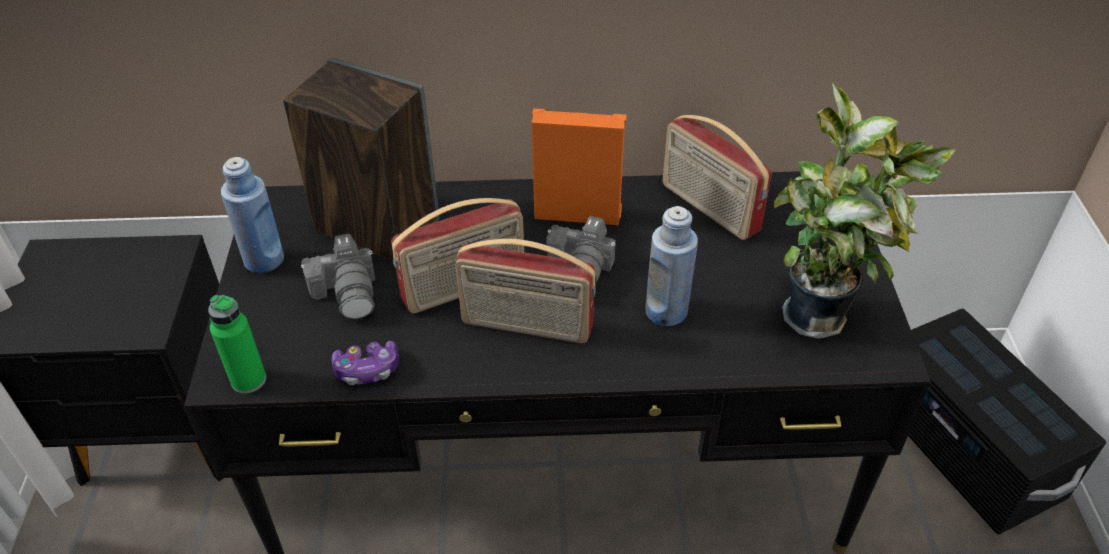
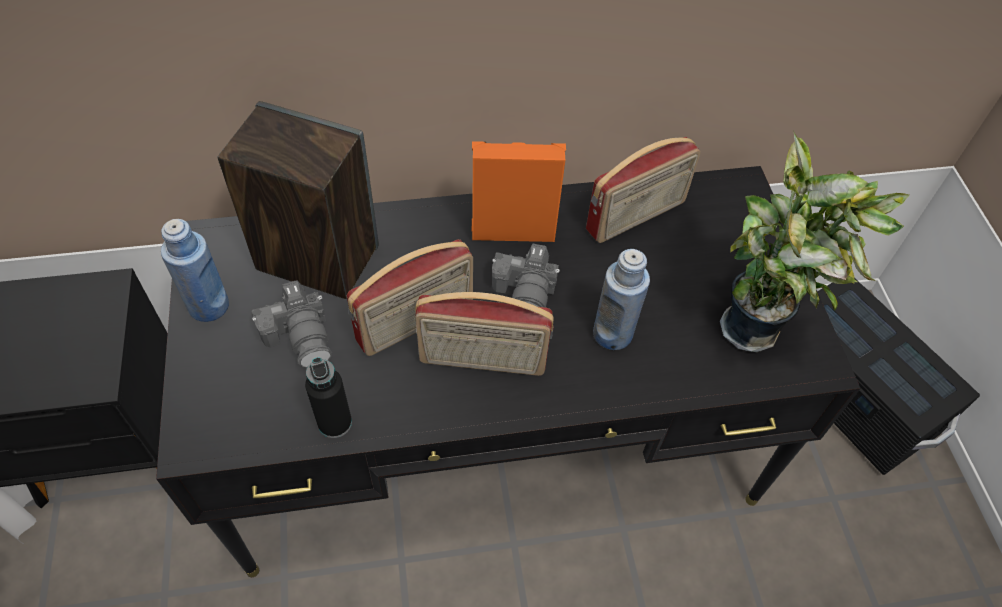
camera: 10 degrees left, 10 degrees up
green bottle [208,295,266,393] -> none
game controller [332,341,399,385] -> black bottle [305,357,352,438]
radio [663,115,772,240] -> radio turned 75 degrees counterclockwise [586,137,701,243]

